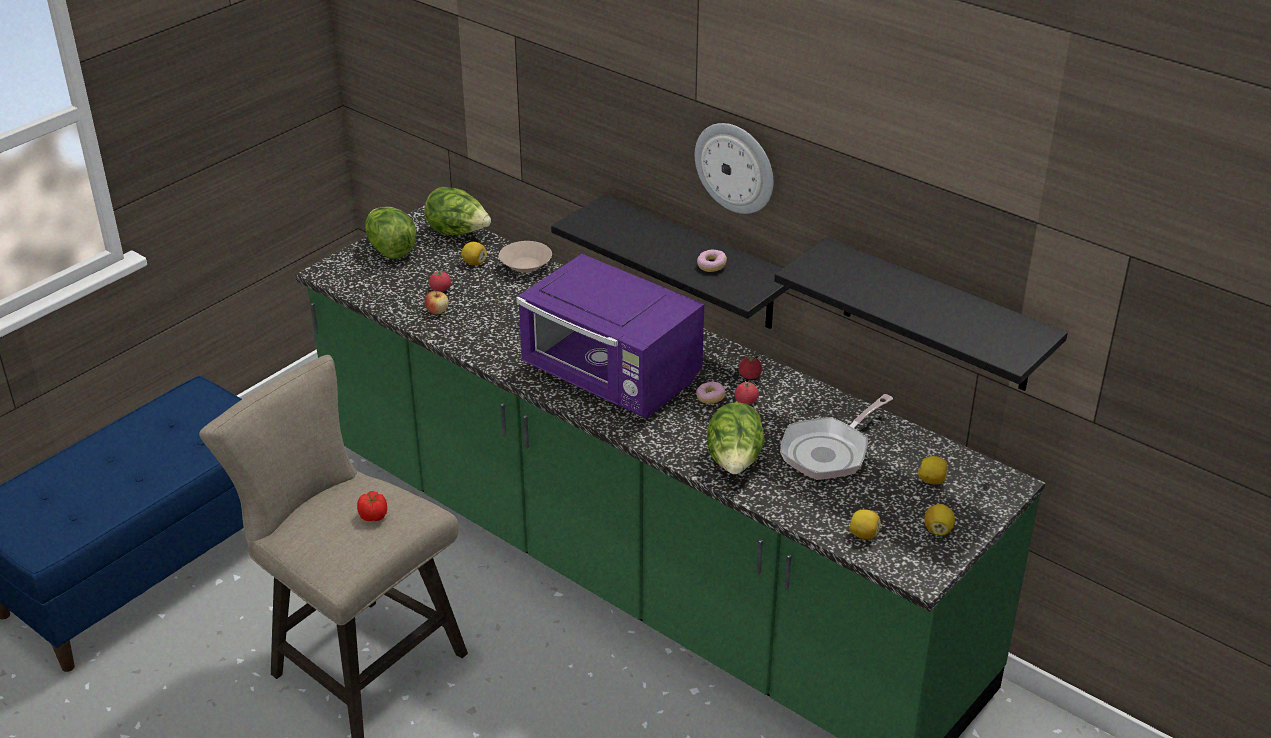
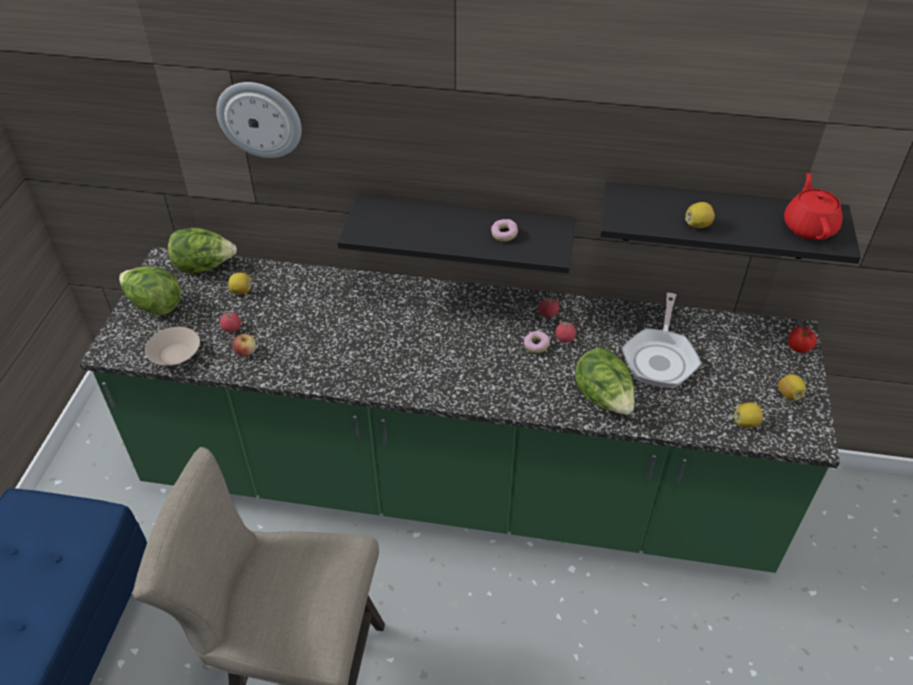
camera: 30 degrees left, 10 degrees up
tomato [357,491,387,521] -> tomato moved to [788,327,817,353]
beige bowl [499,241,552,273] -> beige bowl moved to [145,327,200,365]
purple microwave [516,254,704,419] -> none
wall clock [695,123,773,214] -> wall clock moved to [216,82,302,158]
lemon [918,456,948,484] -> lemon moved to [685,202,715,228]
none -> red teapot [784,173,843,240]

